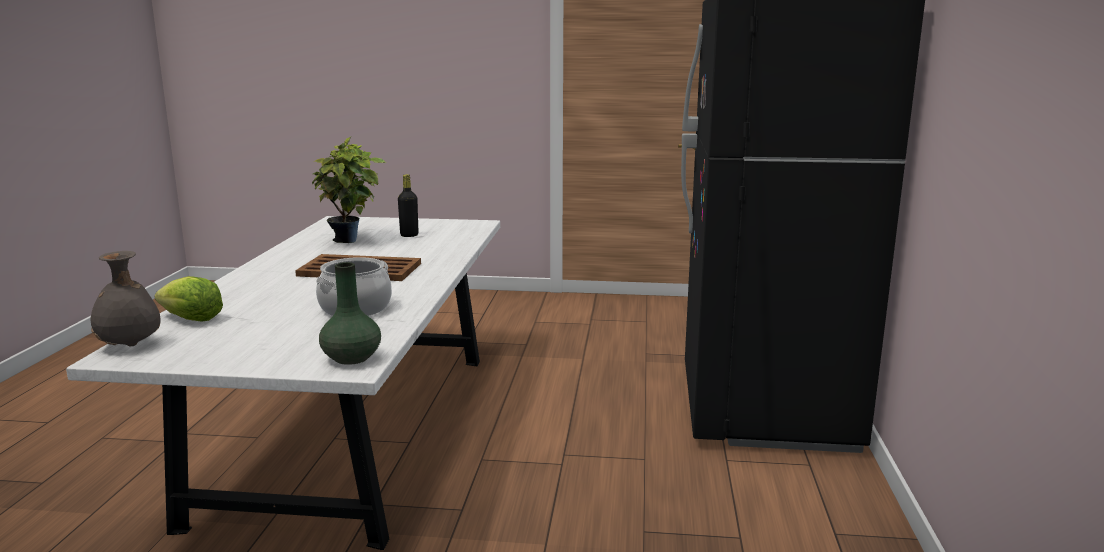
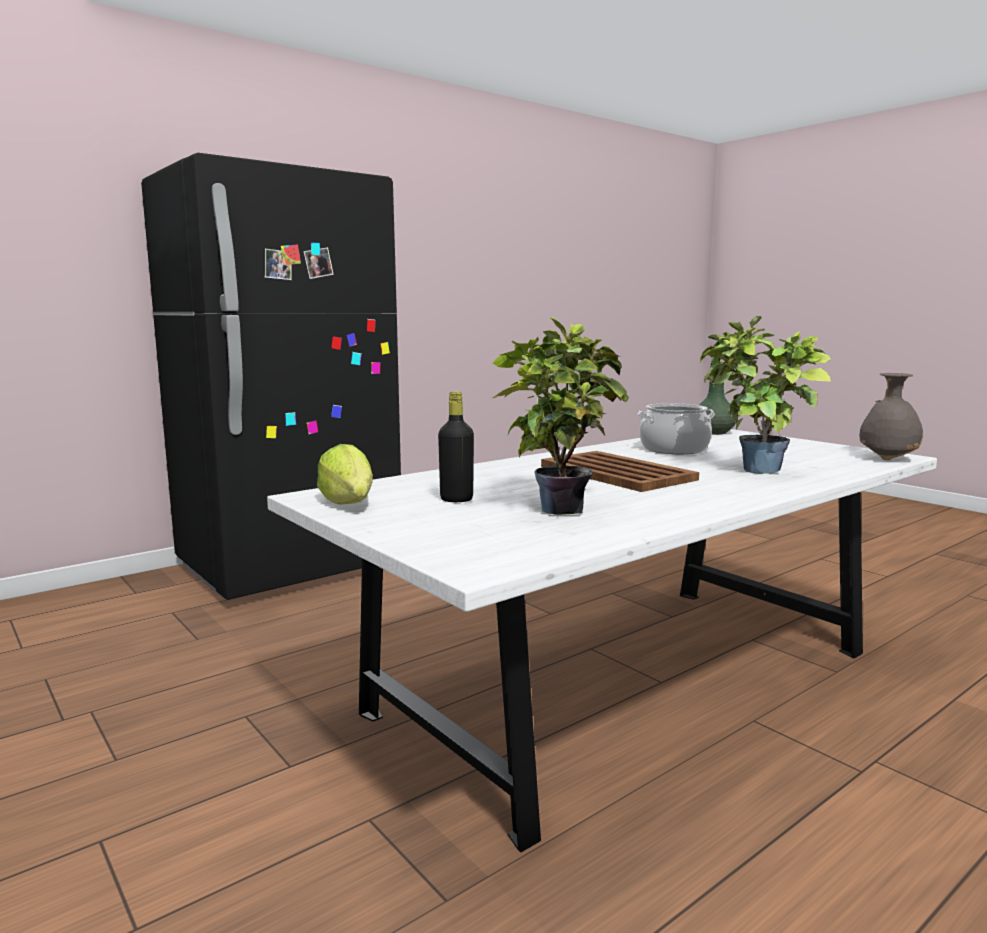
camera: 135 degrees left, 5 degrees down
lettuce [154,276,223,322] -> lettuce moved to [317,444,373,505]
none -> potted plant [700,316,831,474]

